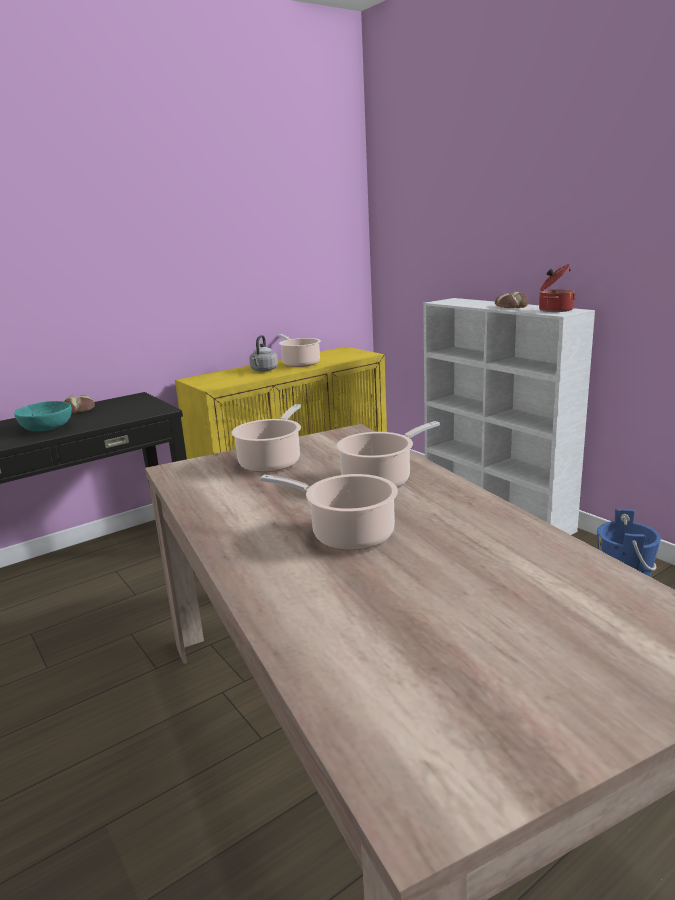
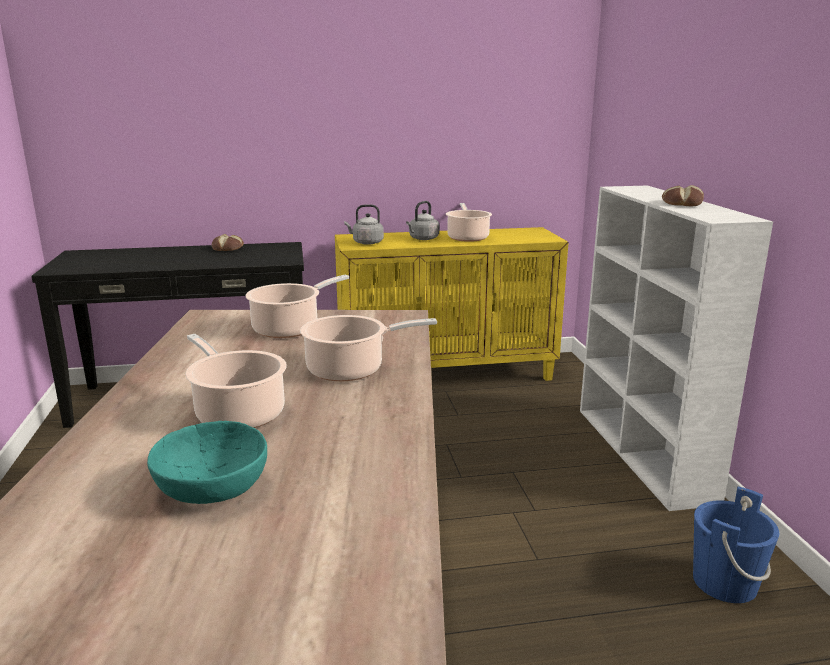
camera: 25 degrees right, 0 degrees up
turquoise bowl [14,401,72,431] -> turquoise bowl moved to [147,421,267,504]
cooking pot [539,264,576,312] -> none
none -> grey kettle [344,204,384,245]

